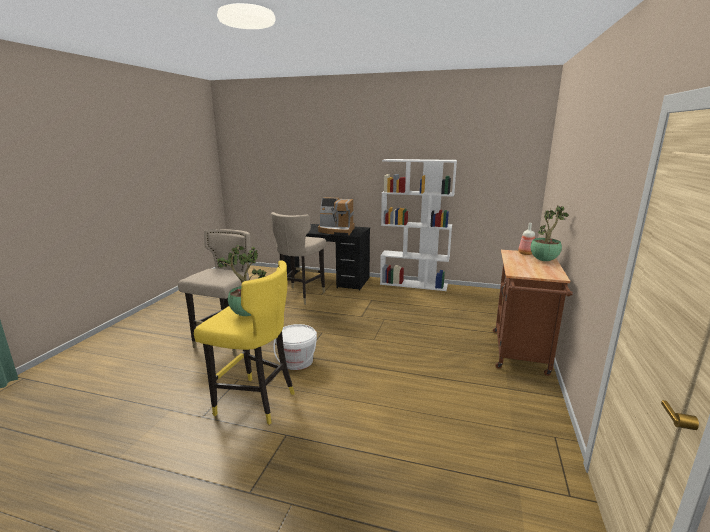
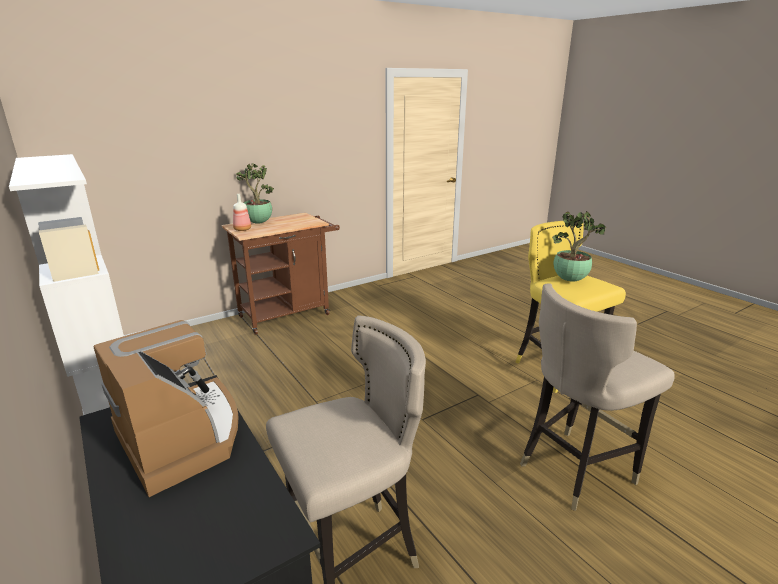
camera: 140 degrees left, 5 degrees up
white bucket [273,324,317,370] -> none

